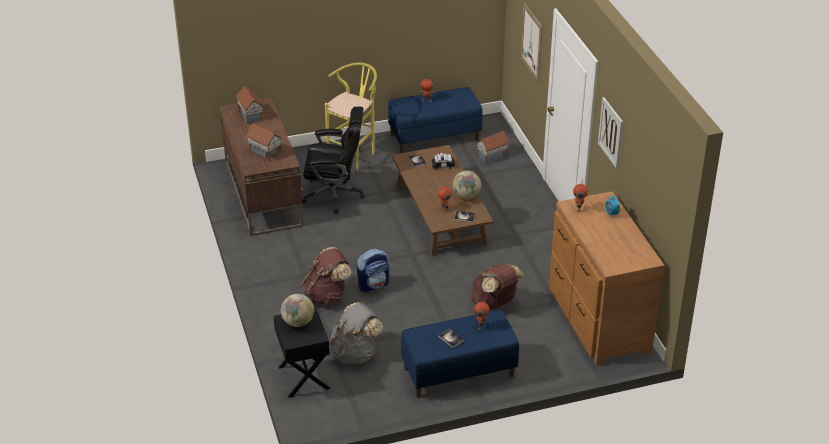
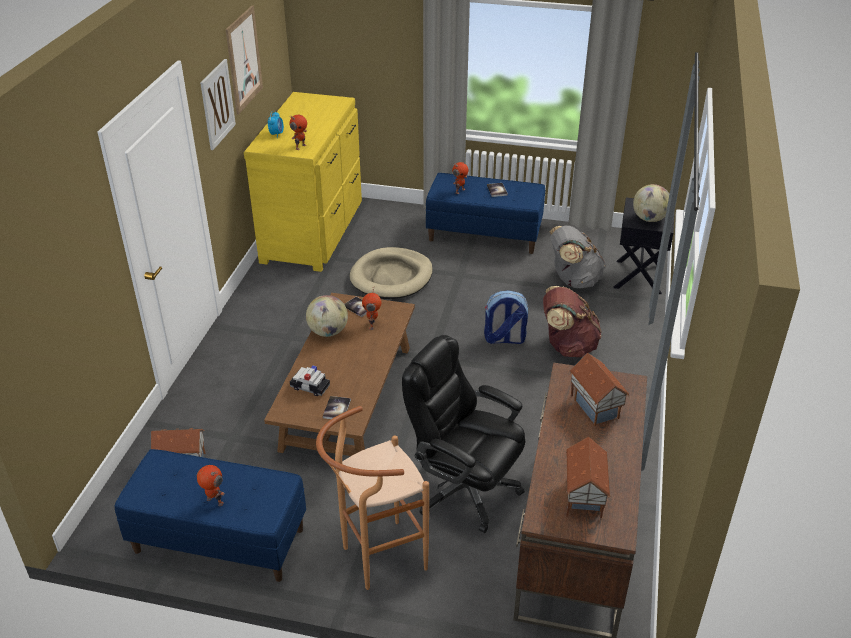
camera: 150 degrees left, 0 degrees up
yellow stool [325,63,377,171] -> brown stool [316,406,429,590]
brown backpack [471,264,524,309] -> beige dog bed [350,247,433,299]
picture [521,3,543,82] -> picture moved to [225,6,263,115]
brown dresser [549,191,665,365] -> yellow dresser [244,92,362,272]

